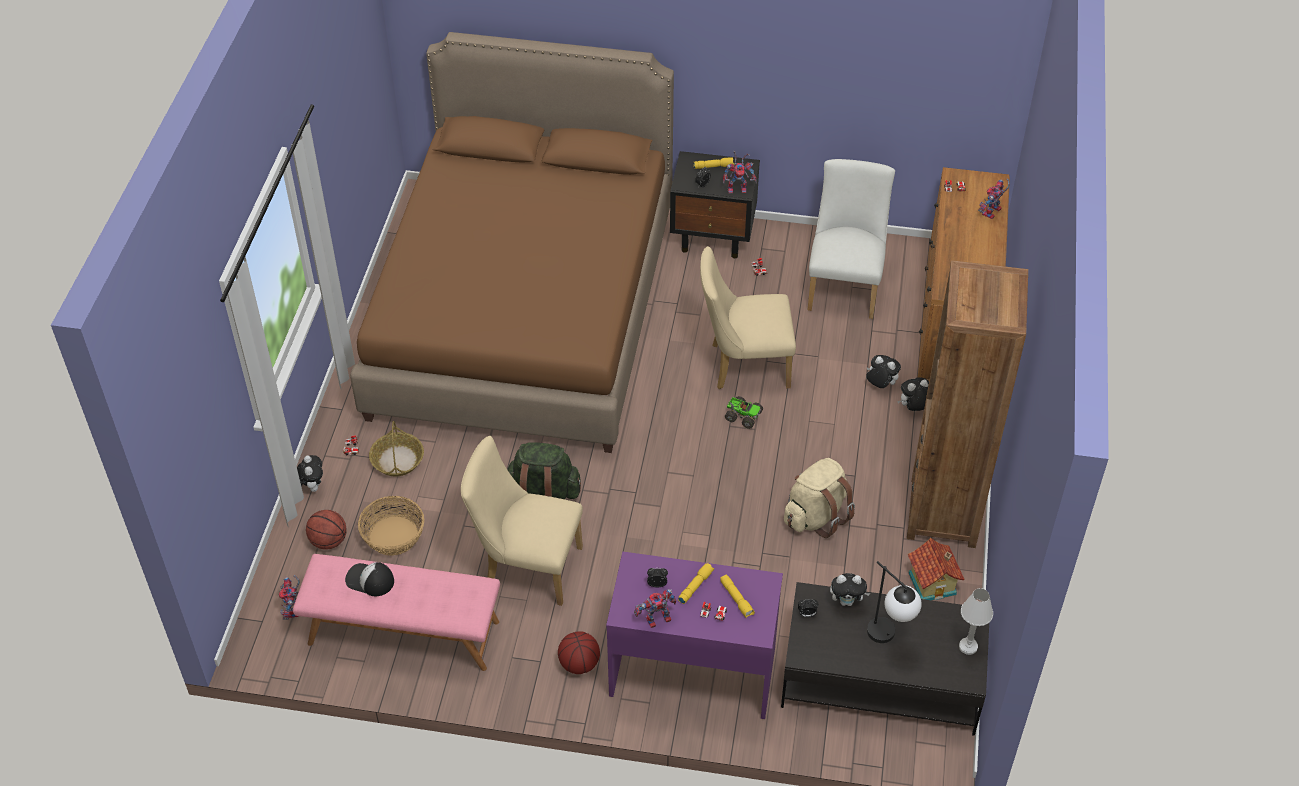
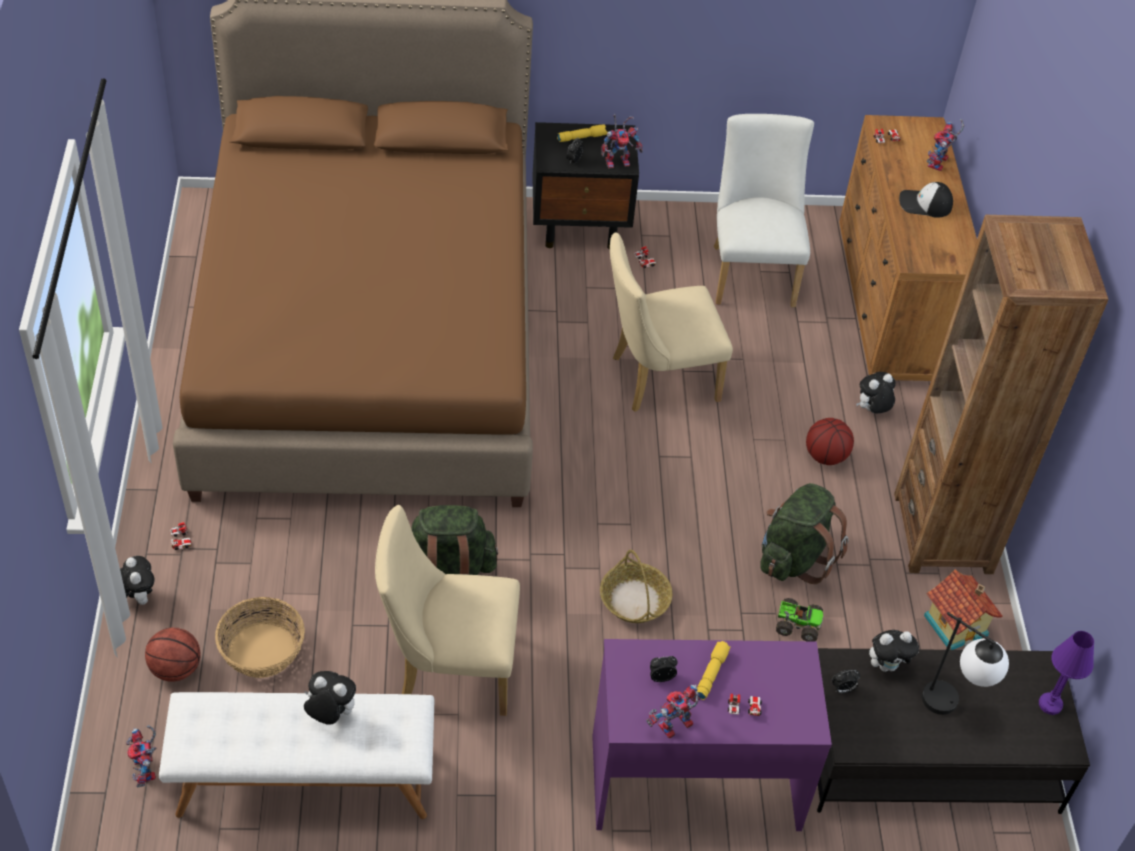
camera: 15 degrees left, 0 degrees up
pink bench [293,554,500,671] -> white bench [159,692,434,819]
cap [345,562,394,596] -> cap moved to [899,182,953,218]
basket [369,421,424,476] -> basket moved to [600,550,673,623]
basketball [558,631,600,674] -> basketball moved to [806,418,854,465]
yellow flashlight [720,575,755,618] -> none
toy truck [725,396,763,429] -> toy truck moved to [776,598,824,641]
beige backpack [784,458,855,538] -> green backpack [760,483,849,584]
plush toy [866,355,901,388] -> plush toy moved to [304,671,356,725]
white table lamp [959,588,993,655] -> purple table lamp [1039,631,1094,715]

